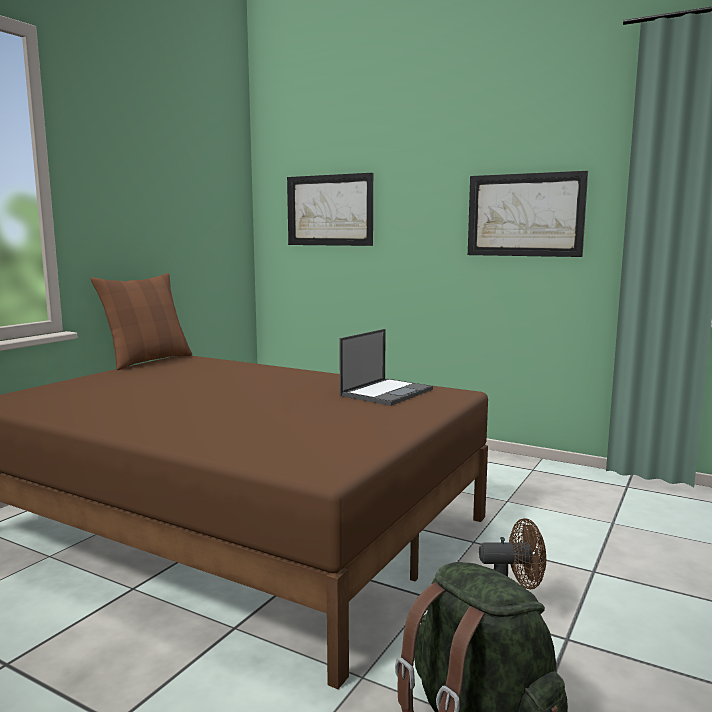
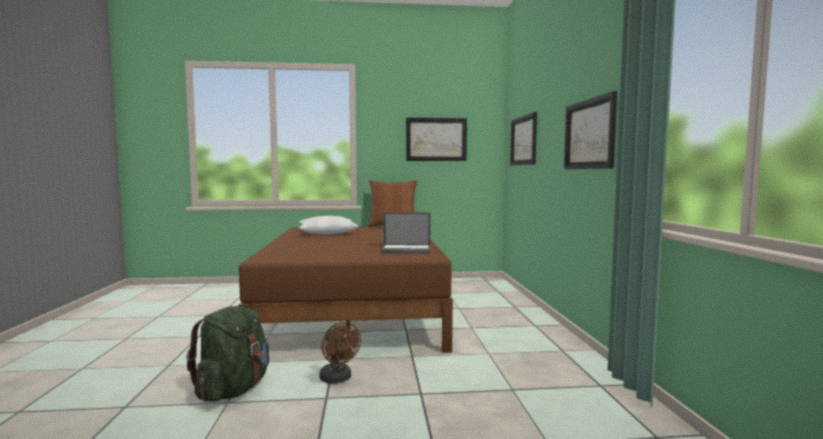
camera: 55 degrees right, 5 degrees down
none -> white pillow [299,216,358,234]
none -> picture [406,118,467,161]

